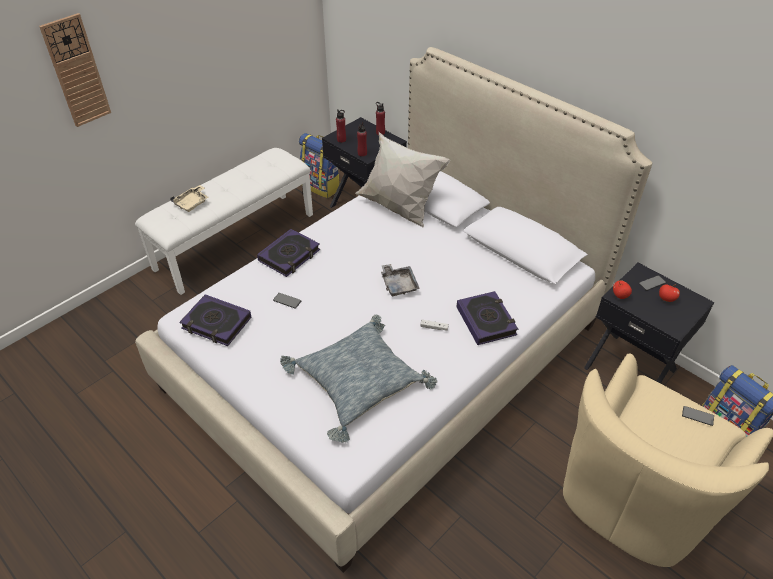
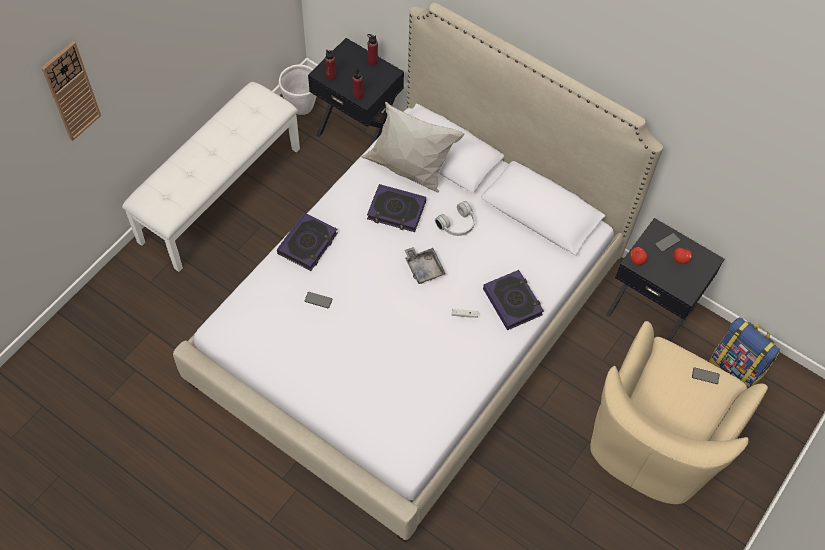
camera: 10 degrees left, 15 degrees up
beige tray [170,185,208,212] -> none
book [179,294,252,346] -> book moved to [367,184,426,232]
pillow [280,314,437,443] -> none
backpack [299,133,340,198] -> white planter [279,64,317,115]
none -> white headphones [435,201,475,236]

